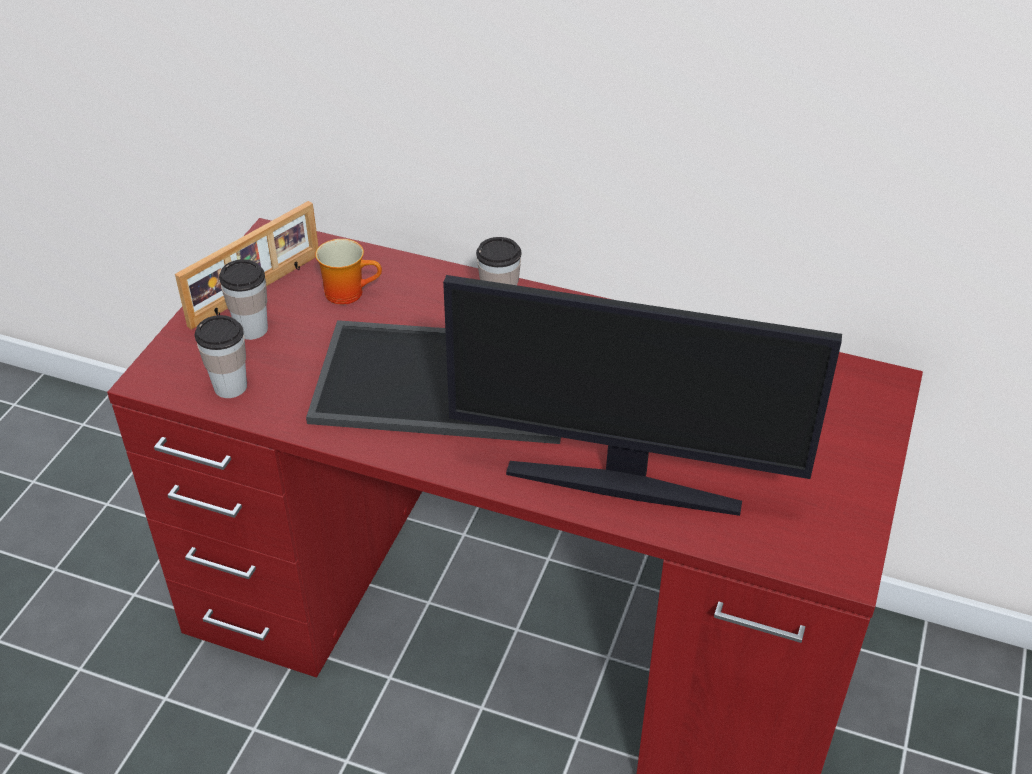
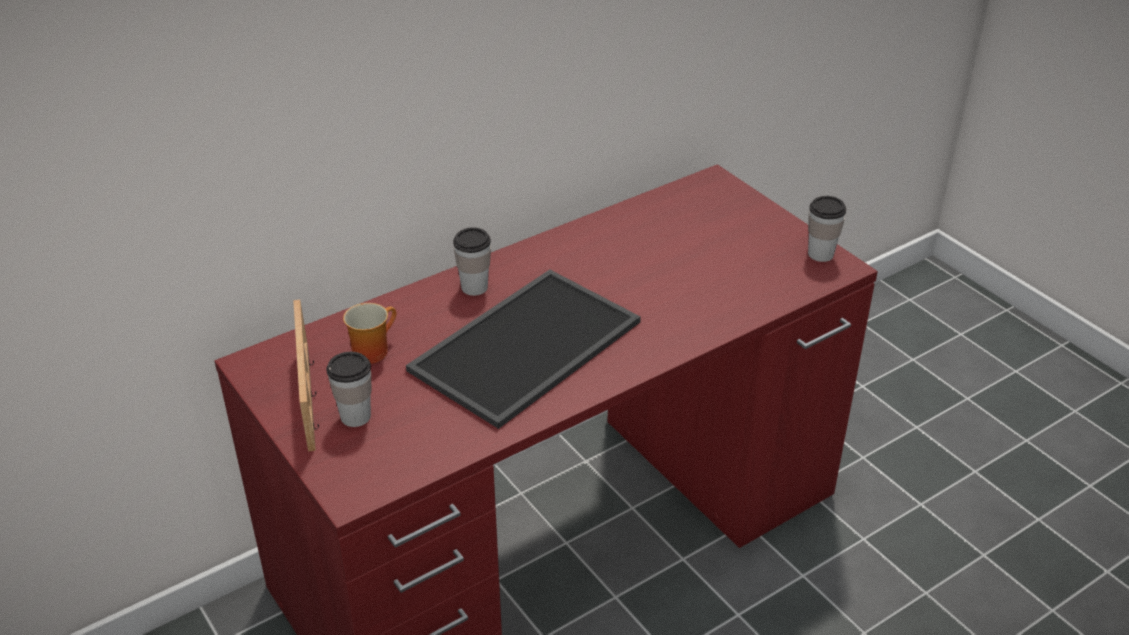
camera: 55 degrees left, 5 degrees down
cup [195,315,247,398] -> cup moved to [808,196,847,262]
monitor [443,275,842,516] -> none

